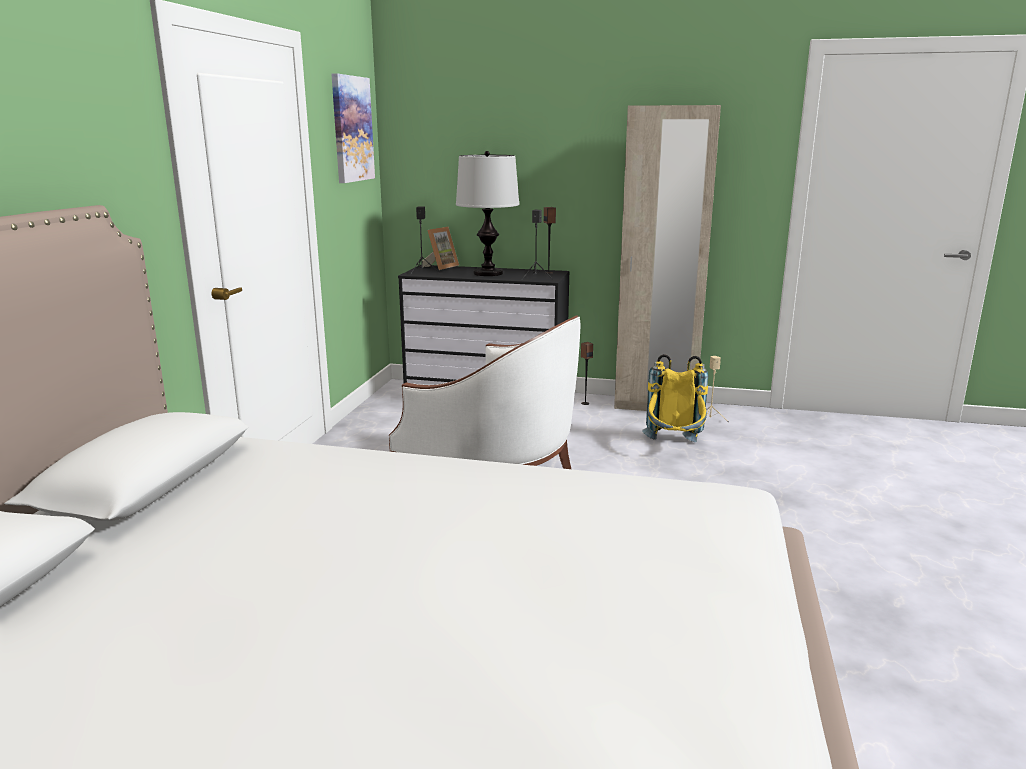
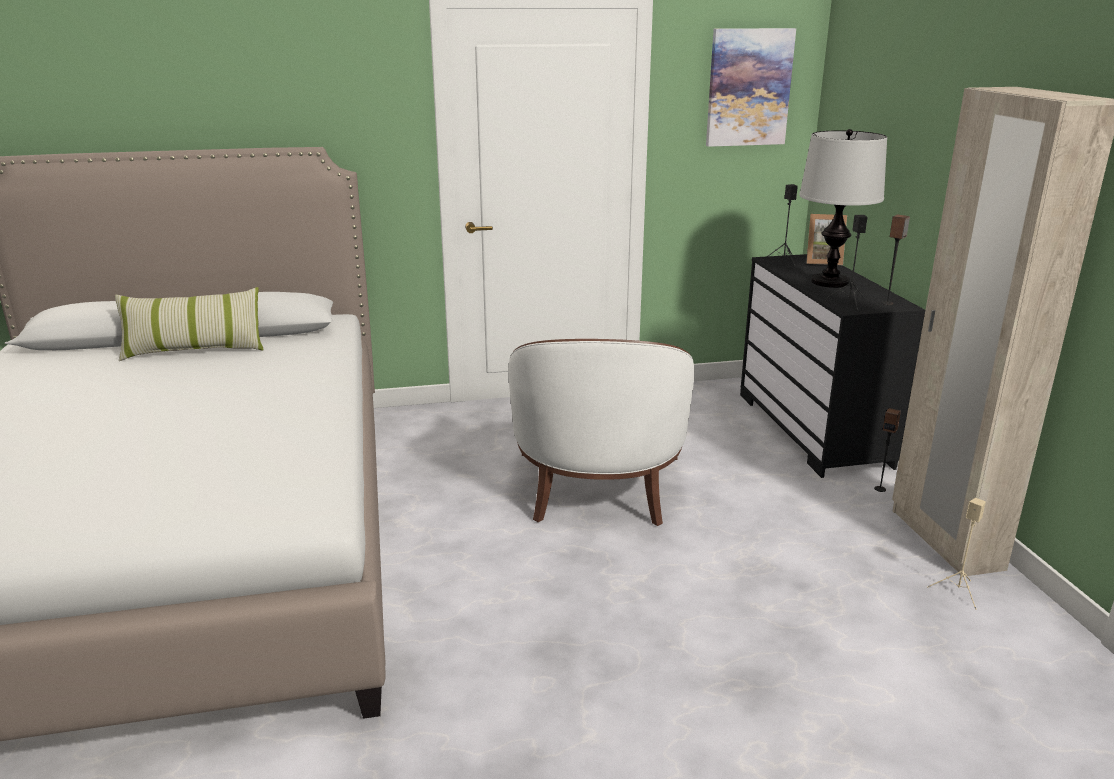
camera: 65 degrees right, 5 degrees up
yellow backpack [642,354,708,442] -> none
none -> pillow [115,287,263,361]

